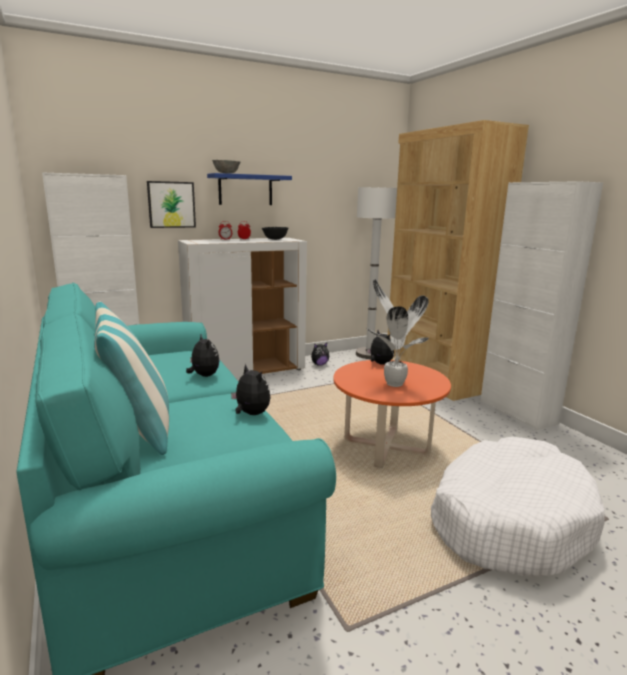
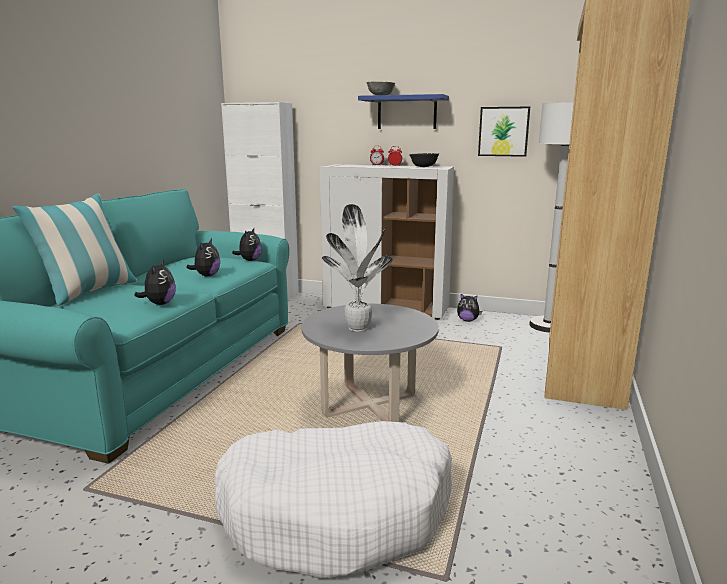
camera: 45 degrees right, 0 degrees up
picture [147,181,196,228] -> picture moved to [478,107,530,157]
orange coffee table [333,360,451,468] -> grey coffee table [302,304,439,422]
plush toy [367,330,394,365] -> plush toy moved to [232,228,262,261]
white cabinet [480,181,603,431] -> none

